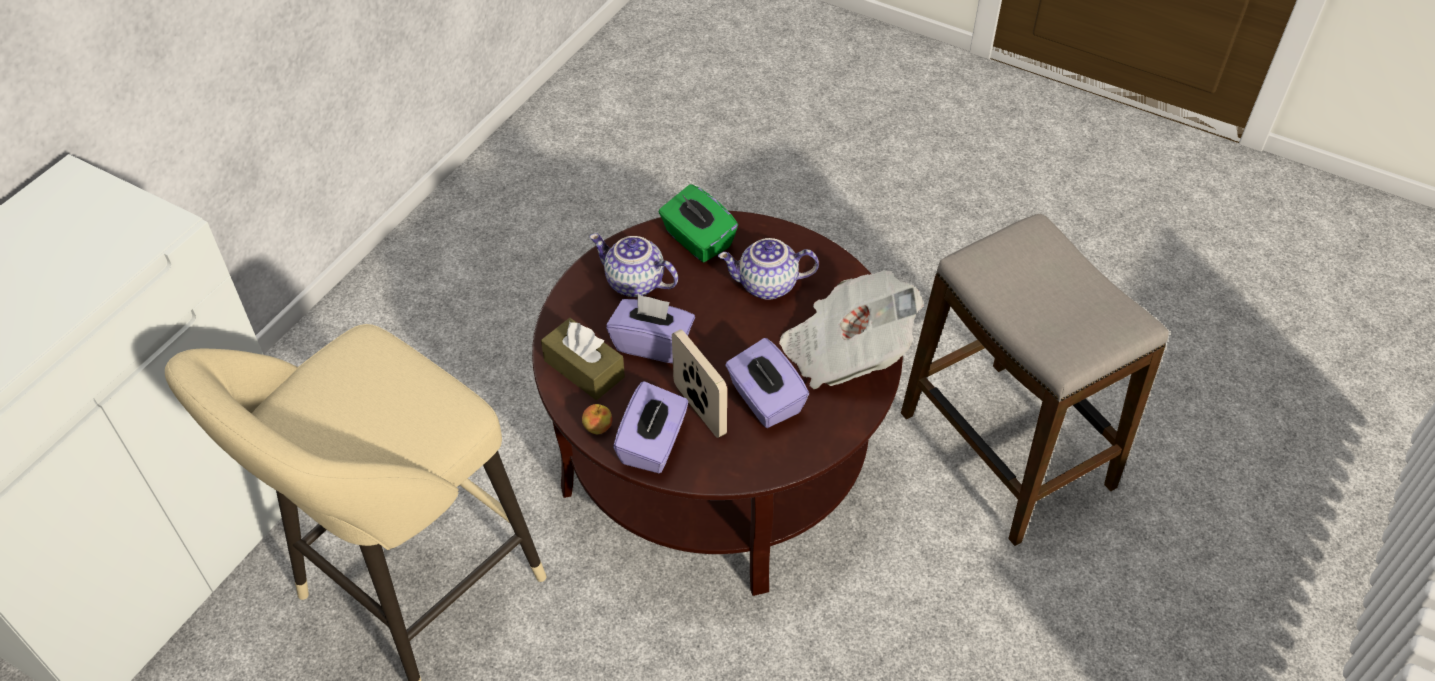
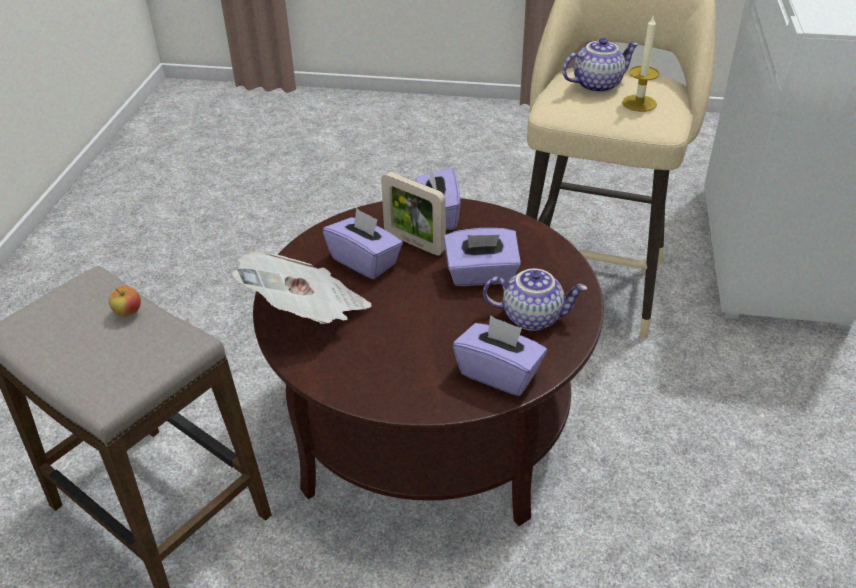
camera: 160 degrees right, 10 degrees down
brown tissue box [541,318,625,400] -> none
apple [582,404,612,434] -> apple moved to [109,286,141,317]
green tissue box [658,184,738,262] -> purple tissue box [453,315,547,396]
teapot [718,238,819,300] -> teapot moved to [562,38,639,93]
none -> candle [622,14,659,112]

